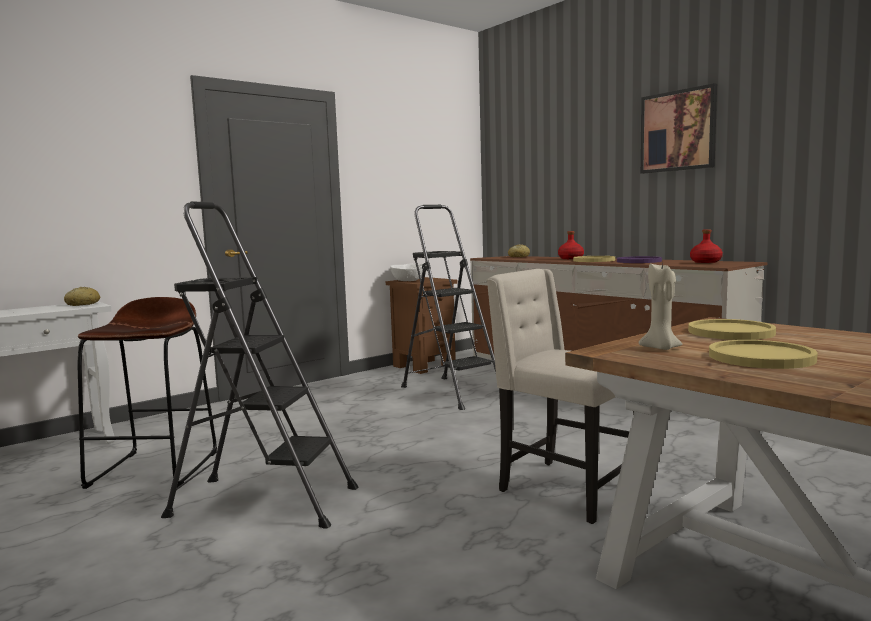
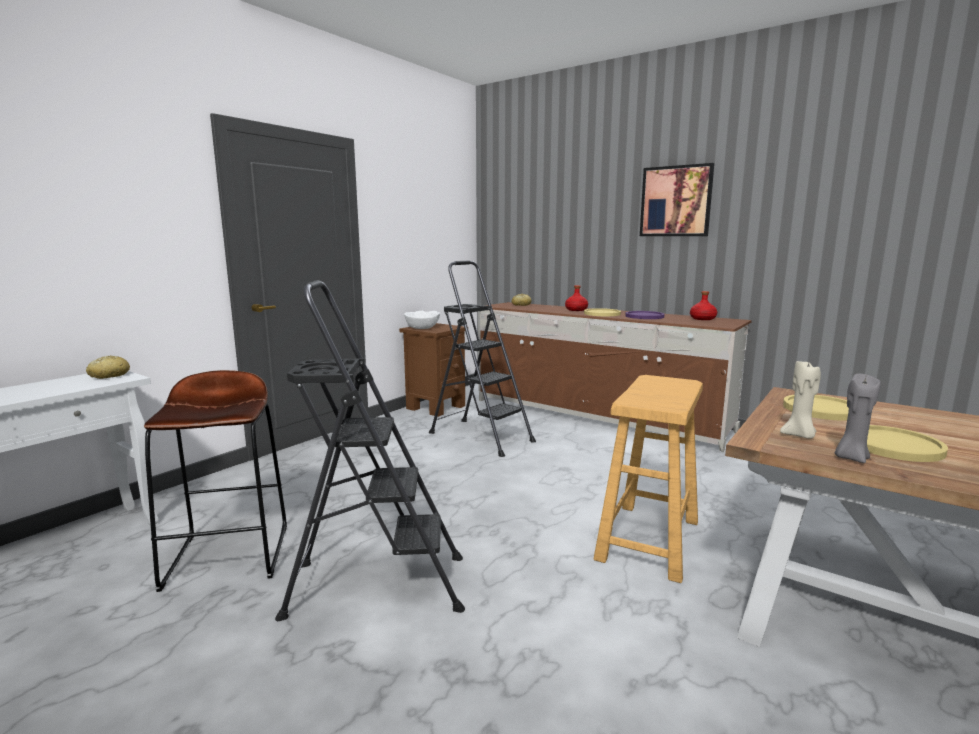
camera: 15 degrees left, 5 degrees up
beige chair [487,269,634,524] -> beige stool [594,375,703,583]
none -> grey candle [835,374,881,463]

